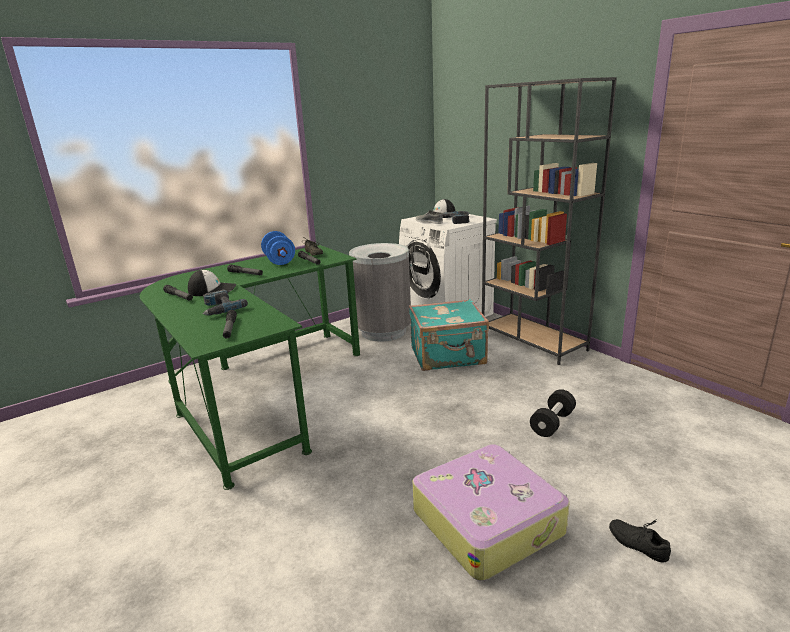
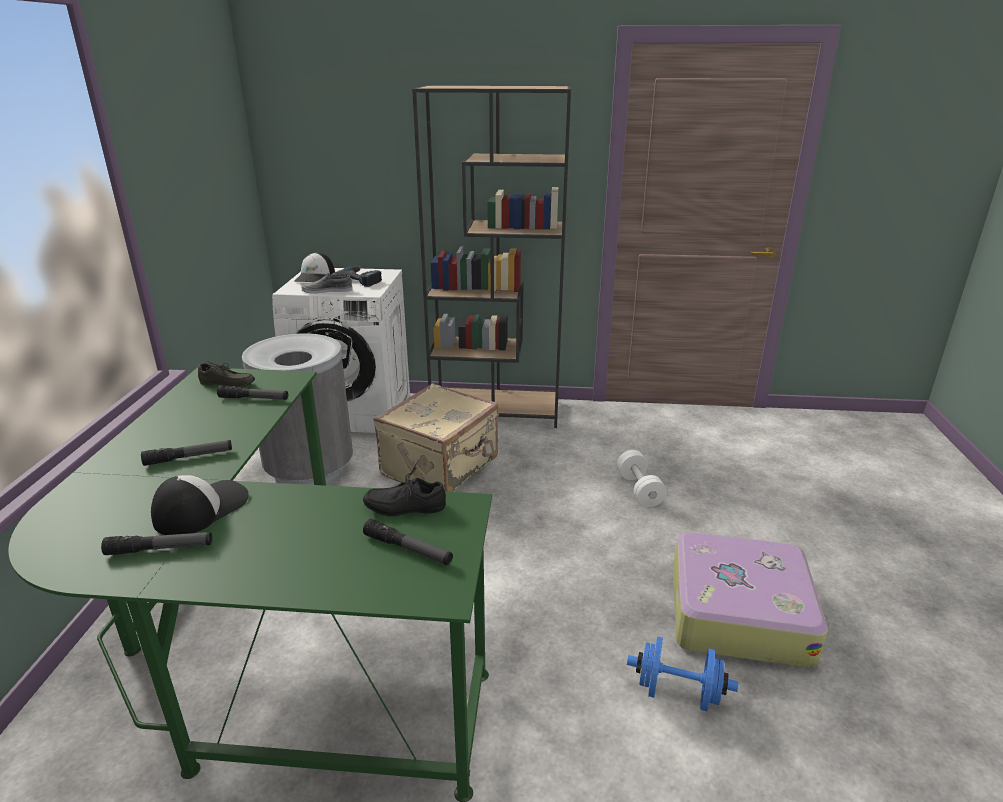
camera: 50 degrees left, 5 degrees up
power drill [202,289,248,315] -> none
blue dumbbell [261,231,295,265] -> blue dumbbell moved to [627,636,738,711]
turquoise suitcase [409,299,489,371] -> beige suitcase [373,383,499,492]
black dumbbell [530,389,576,437] -> white dumbbell [617,450,667,507]
black shoe [609,519,671,563] -> black shoe moved to [363,463,446,516]

